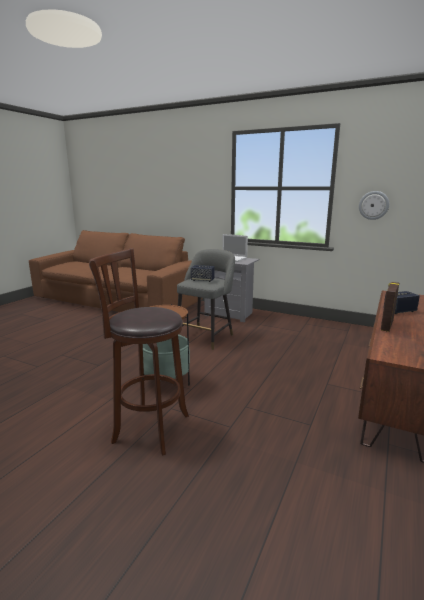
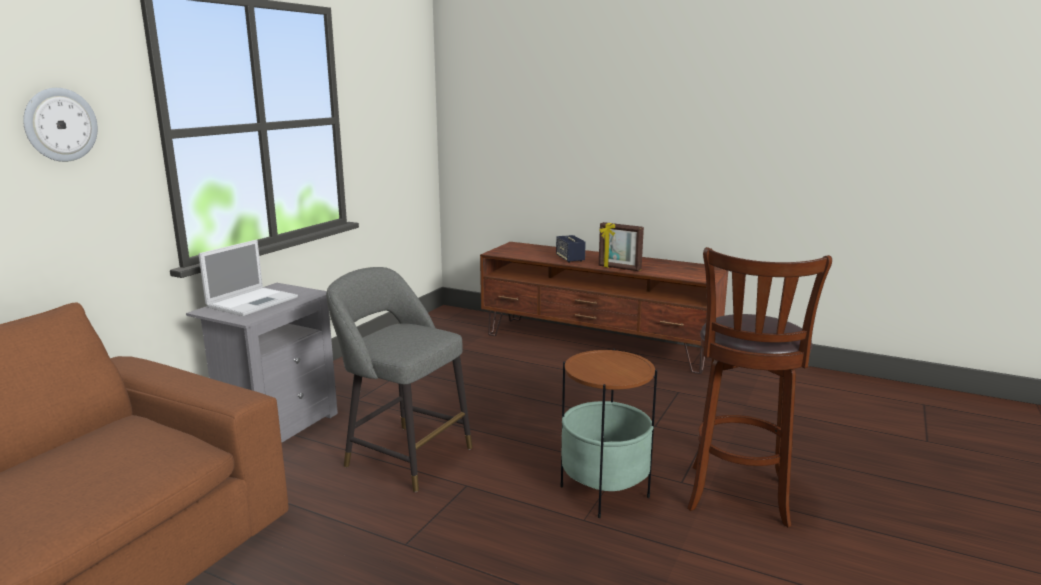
camera: 90 degrees left, 0 degrees up
speaker [191,265,214,282] -> none
wall clock [359,191,389,220] -> wall clock moved to [23,88,98,162]

